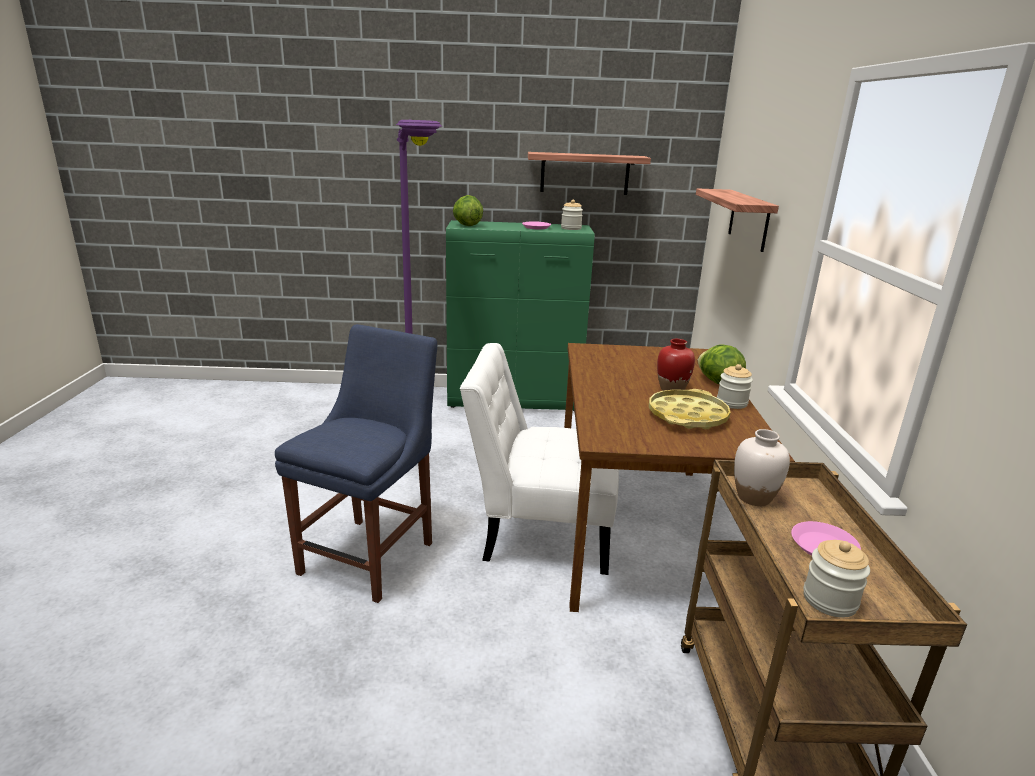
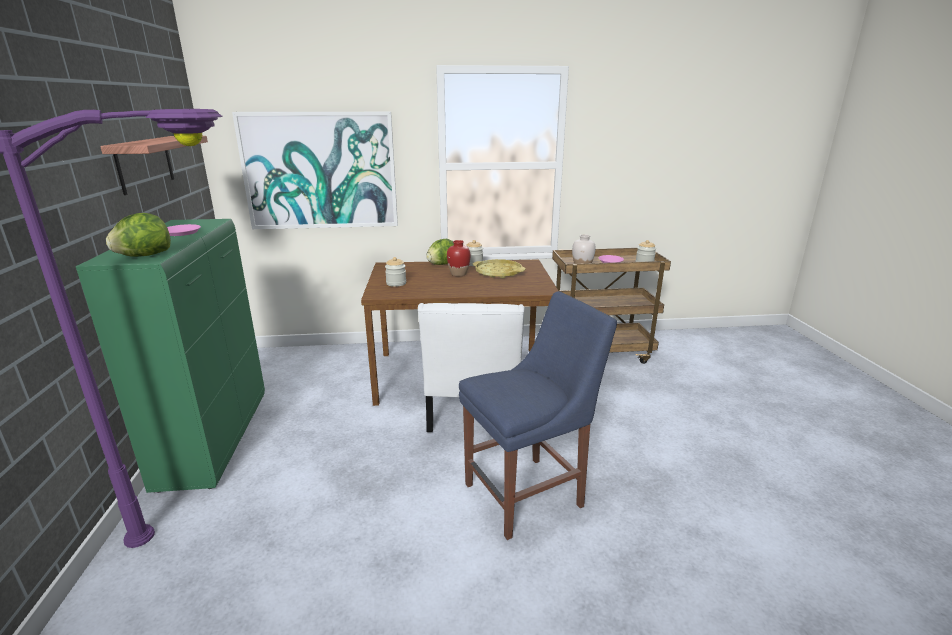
camera: 95 degrees left, 0 degrees up
blue chair [275,324,437,603] -> blue chair turned 135 degrees clockwise [459,291,617,540]
jar [561,200,583,230] -> jar moved to [385,257,406,287]
shelf [696,188,779,252] -> picture [232,112,398,229]

